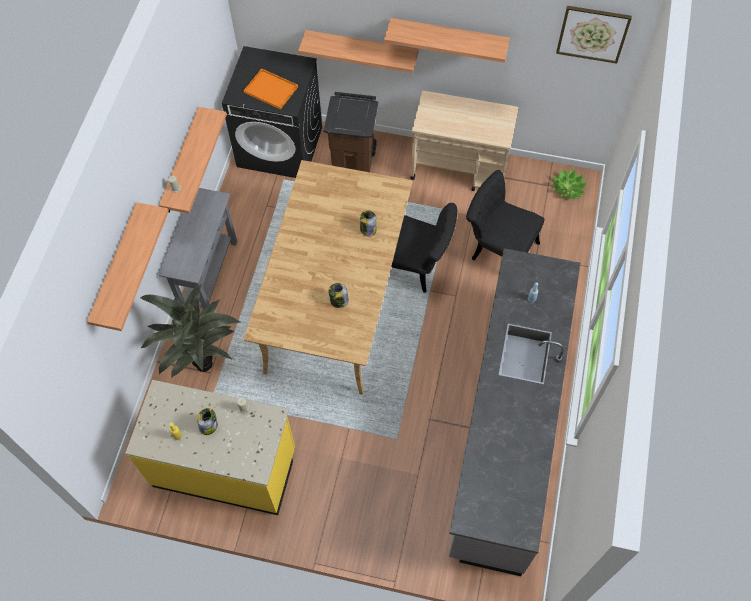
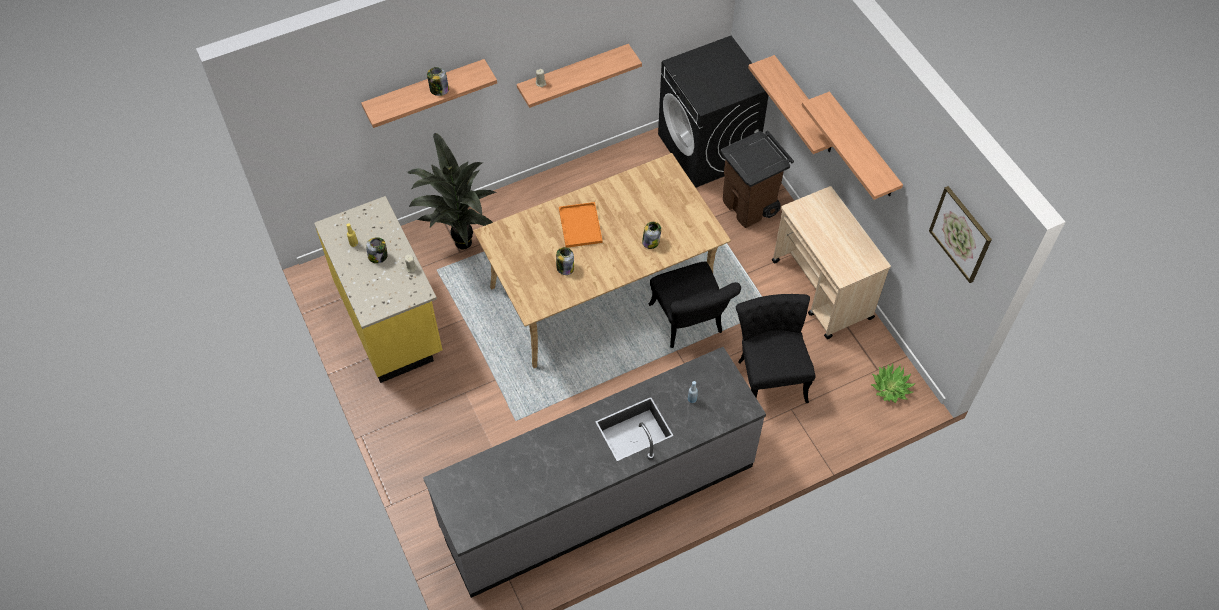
camera: 50 degrees right, 5 degrees down
grey console table [159,188,237,310] -> none
orange tray [243,68,298,110] -> orange tray moved to [559,202,603,248]
none -> jar [427,67,449,96]

